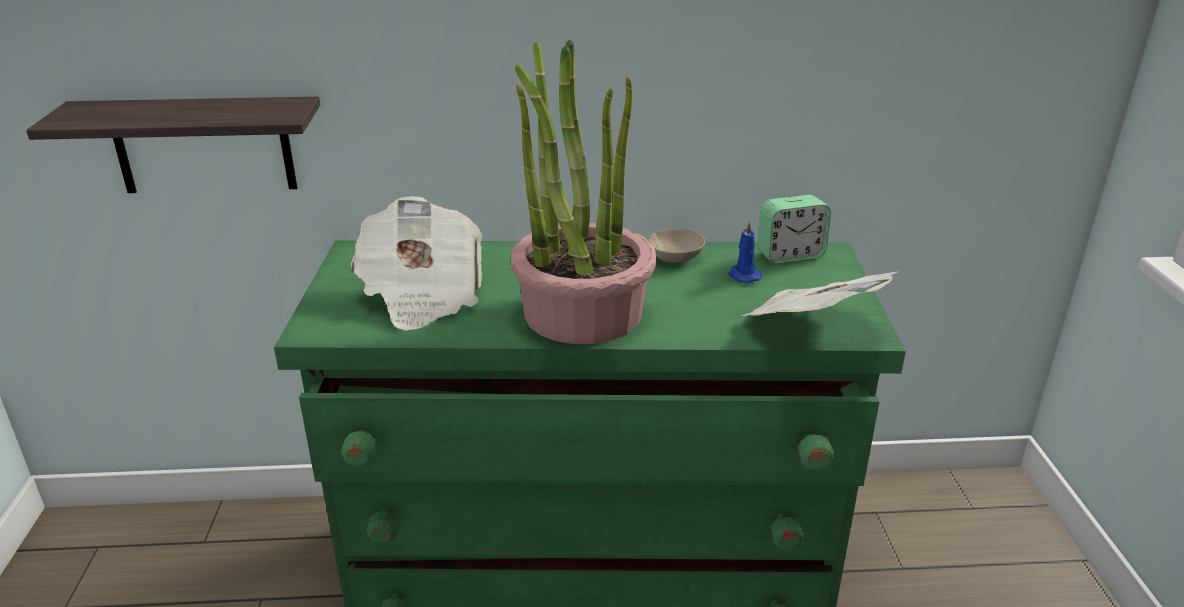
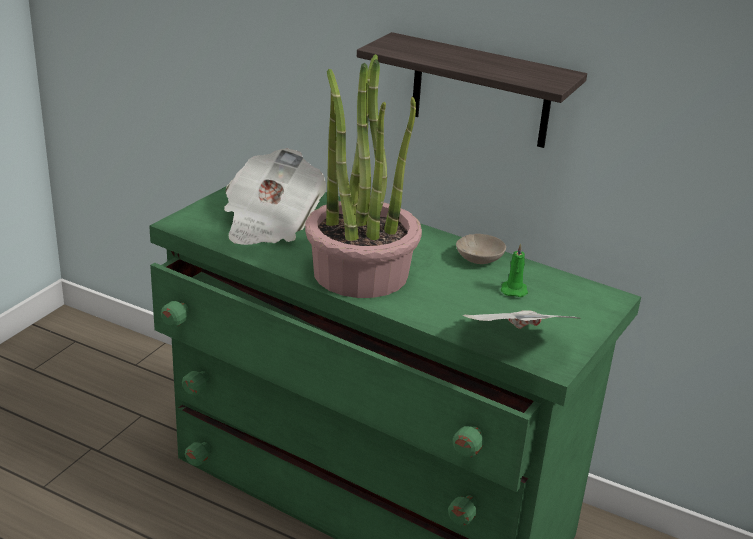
camera: 30 degrees right, 0 degrees up
shelf [26,97,320,193] -> shelf moved to [357,32,587,148]
blue candle [728,221,762,283] -> green candle [501,244,528,297]
alarm clock [757,195,831,264] -> none

